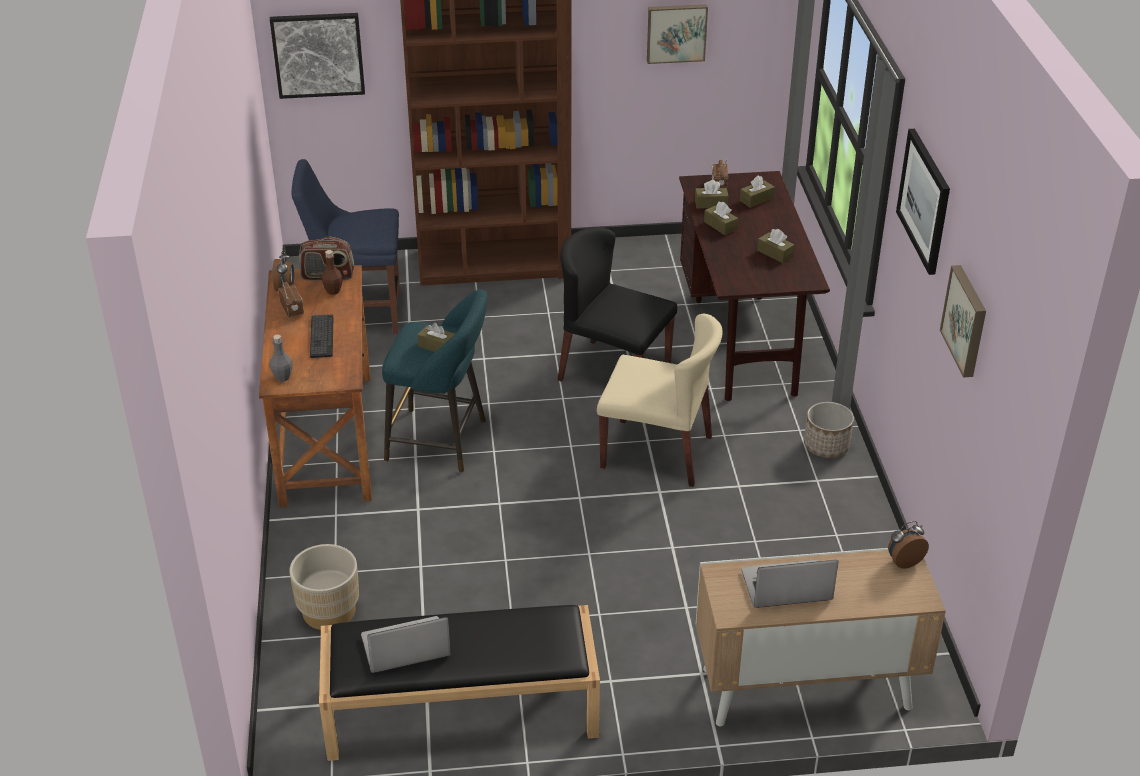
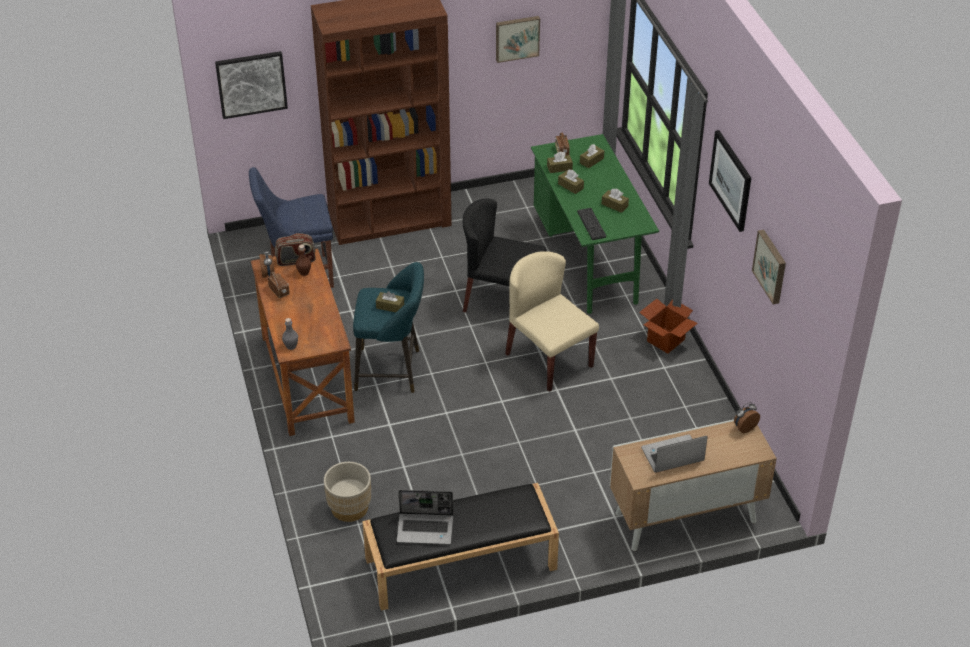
camera: 10 degrees left, 5 degrees up
keyboard [310,314,333,358] -> keyboard moved to [577,208,606,240]
laptop [361,616,451,673] -> laptop turned 150 degrees counterclockwise [397,490,453,544]
beige chair [597,314,722,487] -> beige chair turned 135 degrees counterclockwise [505,251,599,392]
brown desk [679,171,830,401] -> green desk [531,134,659,314]
planter [804,402,854,458] -> cardboard box [639,299,698,354]

